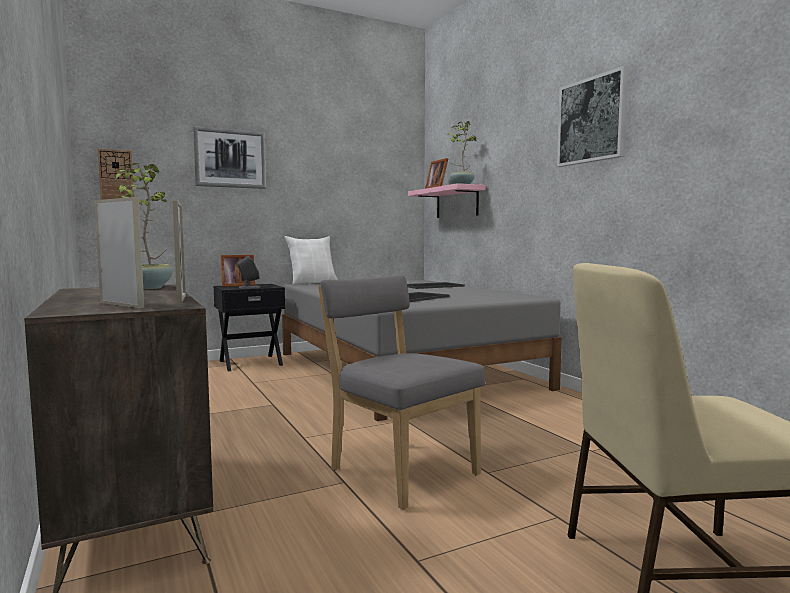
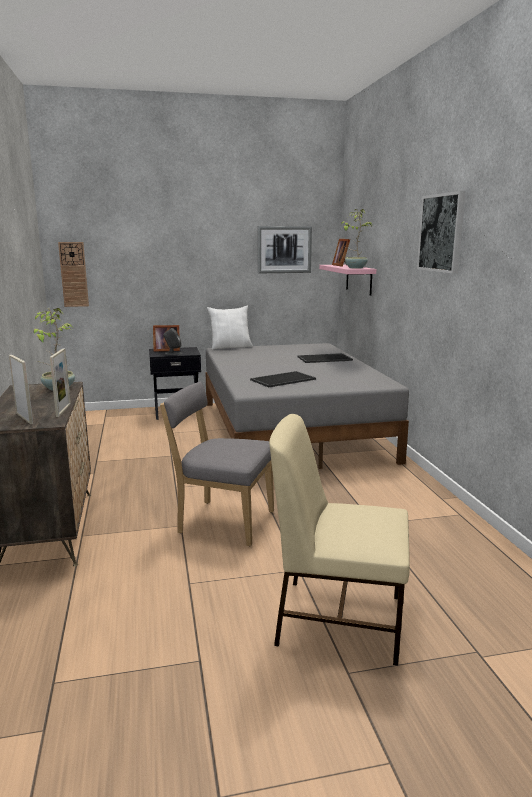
camera: 15 degrees right, 10 degrees up
picture [193,126,266,189] -> picture moved to [258,226,312,273]
grey chair [318,275,485,510] -> grey chair turned 45 degrees counterclockwise [160,382,274,546]

